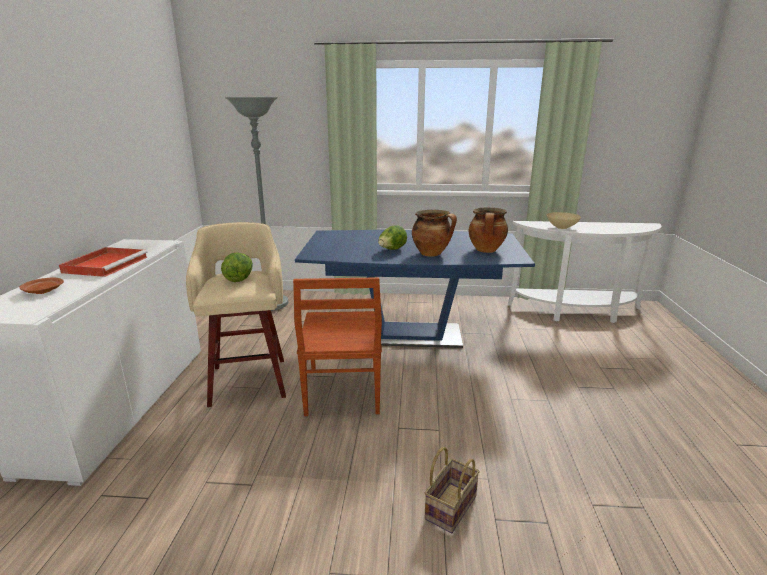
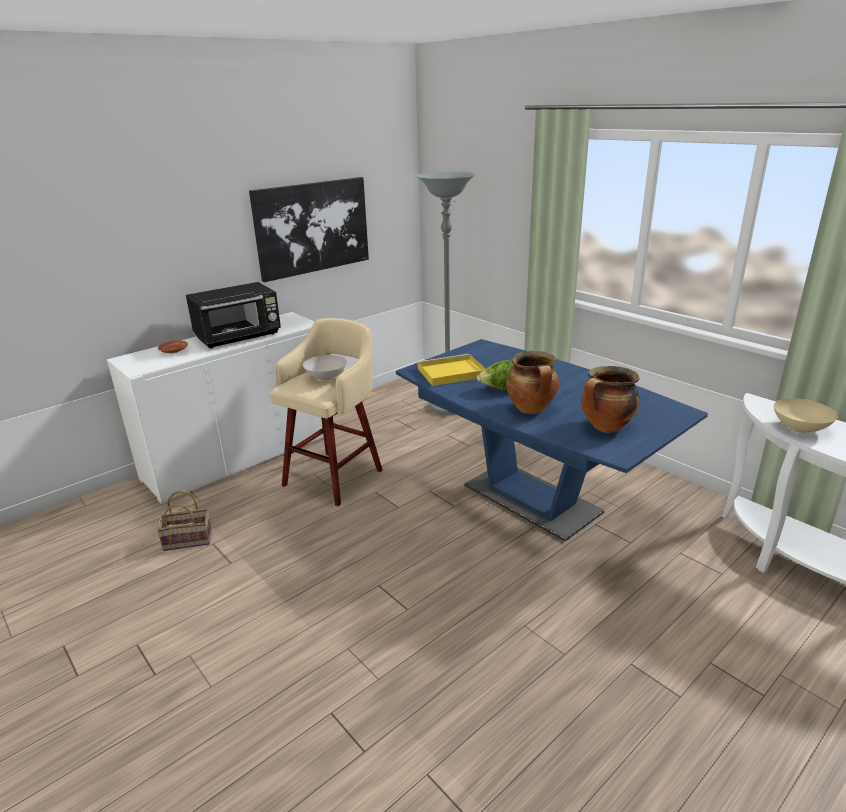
camera: 45 degrees right, 5 degrees up
red tray [59,247,148,277] -> black microwave [186,282,281,348]
lettuce [221,253,253,282] -> white bowl [303,355,346,381]
brown chair [293,277,382,416] -> none
basket [425,447,480,533] -> basket moved to [156,490,212,551]
none -> picture [249,177,369,282]
none -> yellow tray [417,354,486,386]

